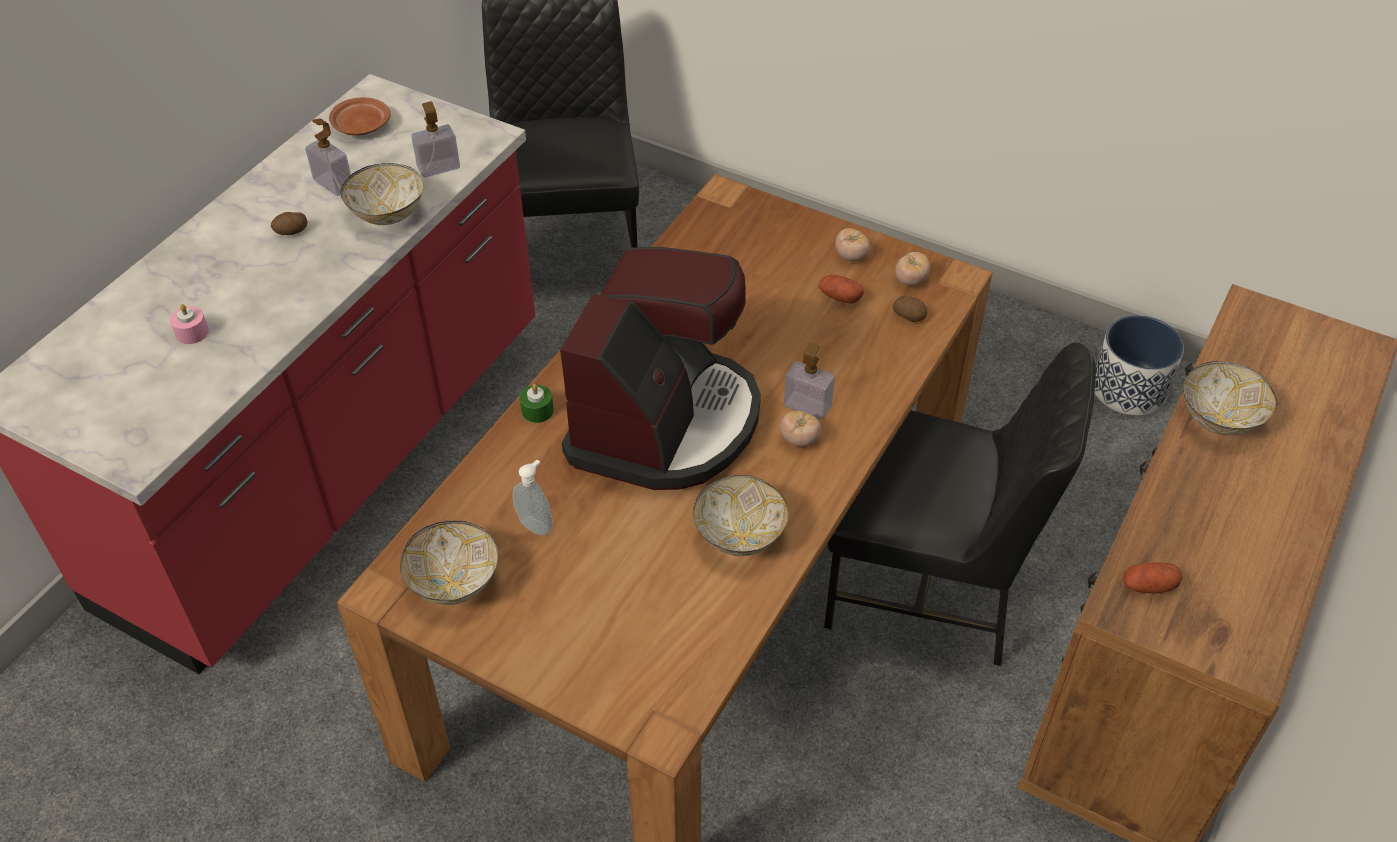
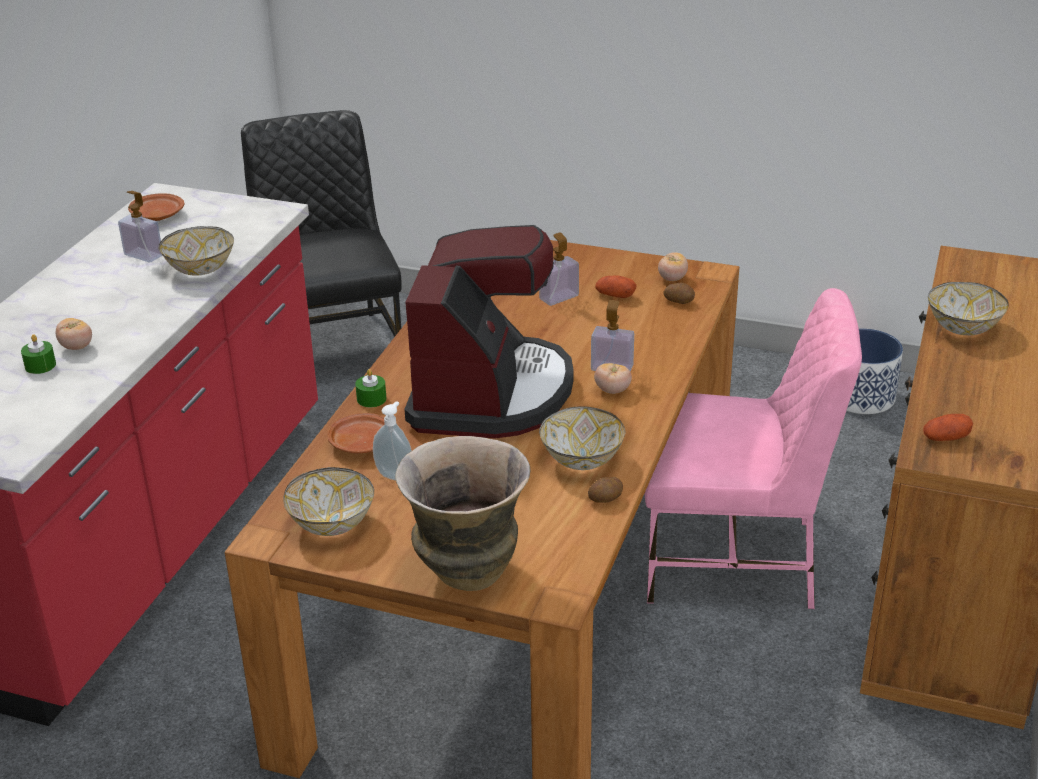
camera: 10 degrees left, 15 degrees down
pink candle [170,304,209,344] -> green candle [21,334,56,374]
potato [271,212,308,235] -> potato moved to [588,477,623,503]
soap dispenser [411,101,460,178] -> soap dispenser moved to [539,232,579,306]
black chair [824,342,1096,666] -> pink chair [644,288,862,609]
tomato [835,228,870,262] -> tomato moved to [56,318,92,350]
none -> brown plate [327,413,385,454]
none -> vase [395,436,530,591]

